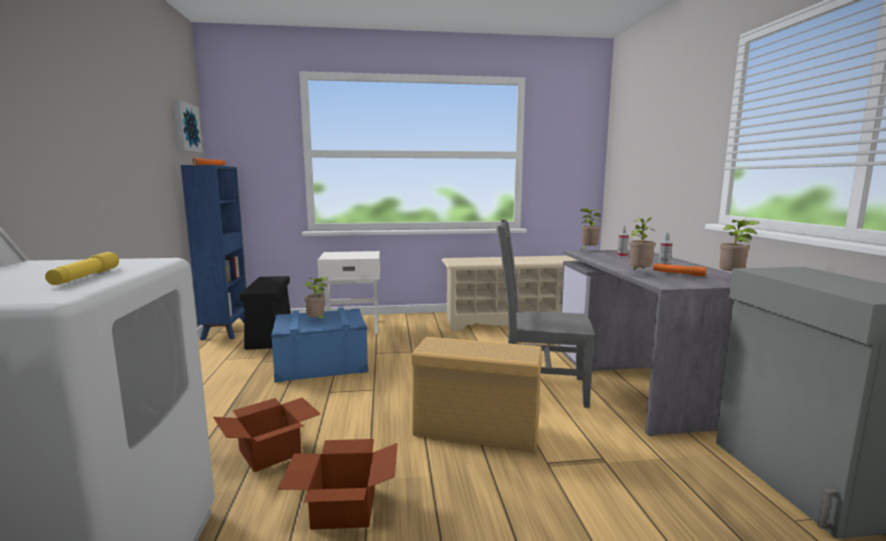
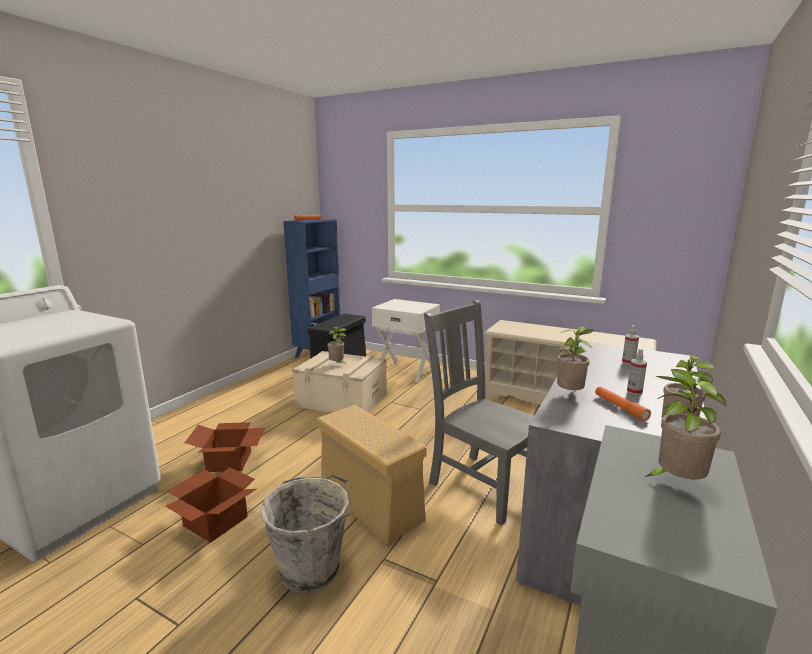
camera: 35 degrees right, 5 degrees up
yellow flashlight [45,252,119,285] -> none
picture [173,100,203,153] -> none
blue storage box [271,307,368,383] -> beige storage box [292,351,387,413]
potted plant [579,208,601,250] -> potted plant moved to [645,369,726,479]
none -> grey bucket [260,474,352,594]

